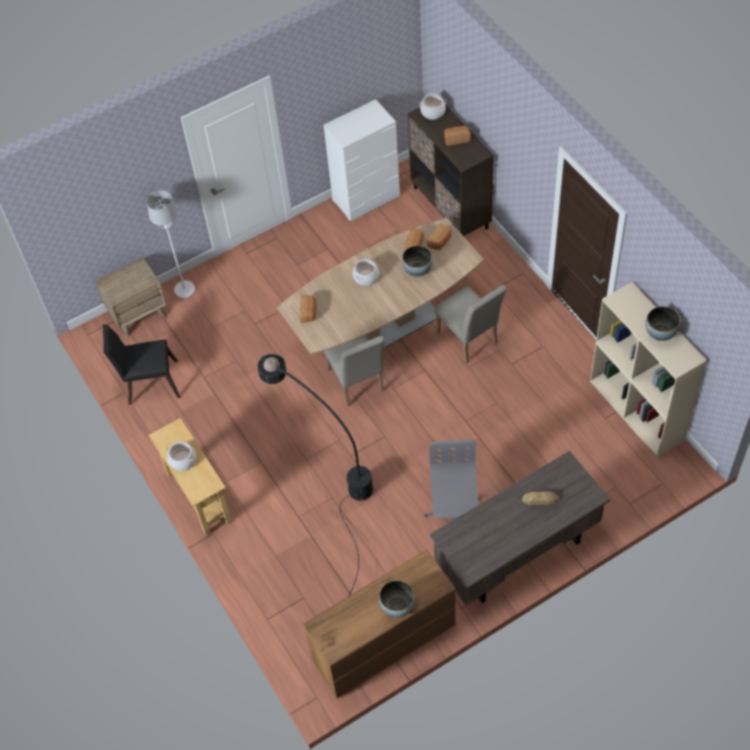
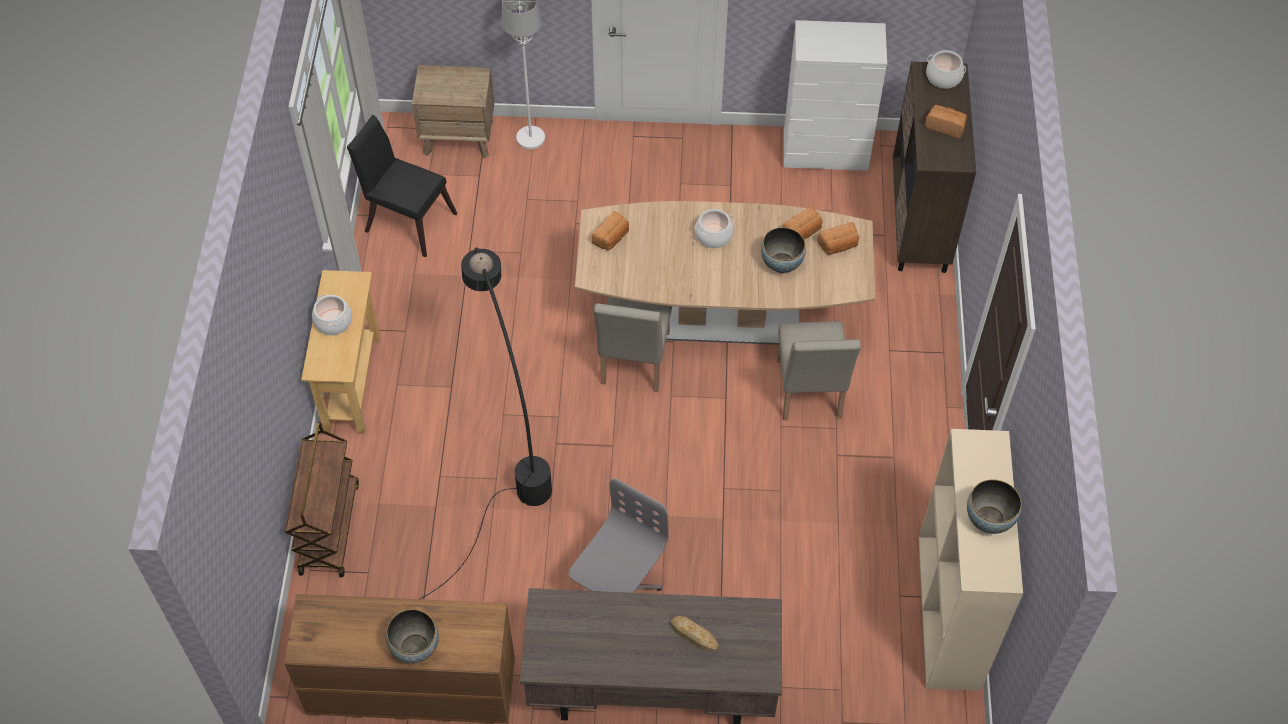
camera: 30 degrees right, 0 degrees up
none -> brown cart [285,422,359,577]

